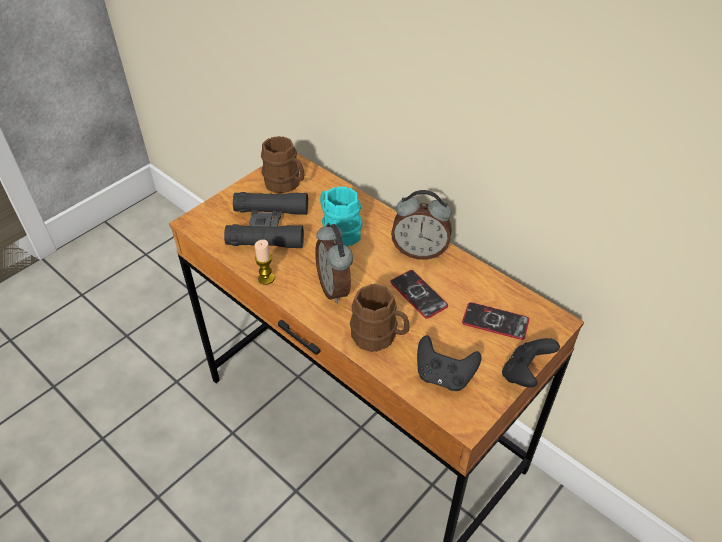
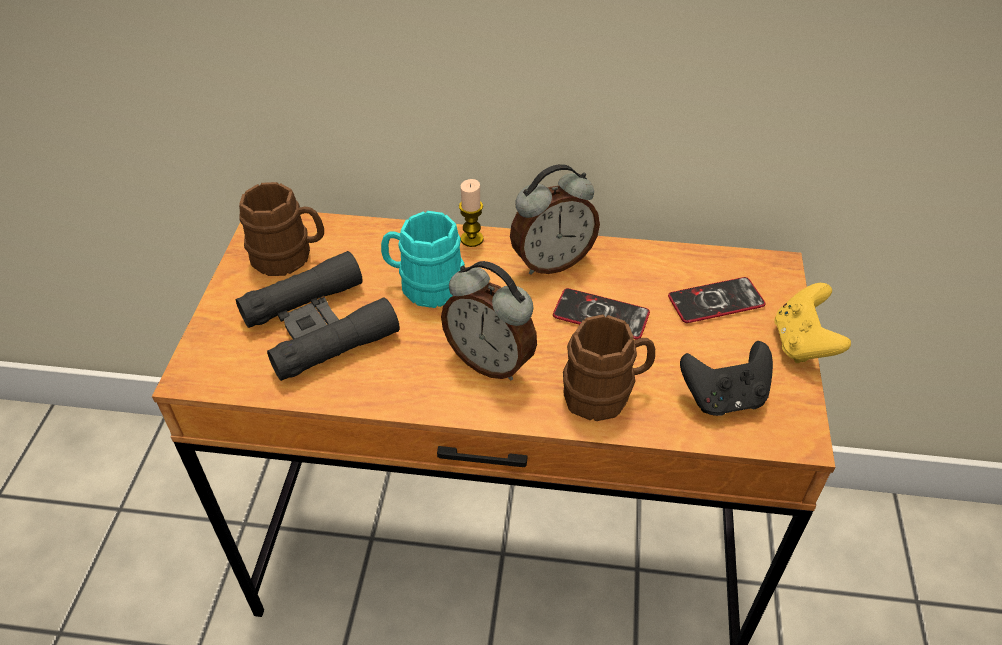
camera: 35 degrees left, 0 degrees up
candle [254,240,275,285] -> candle moved to [459,179,484,247]
black game controller [502,338,560,388] -> yellow game controller [775,283,851,363]

